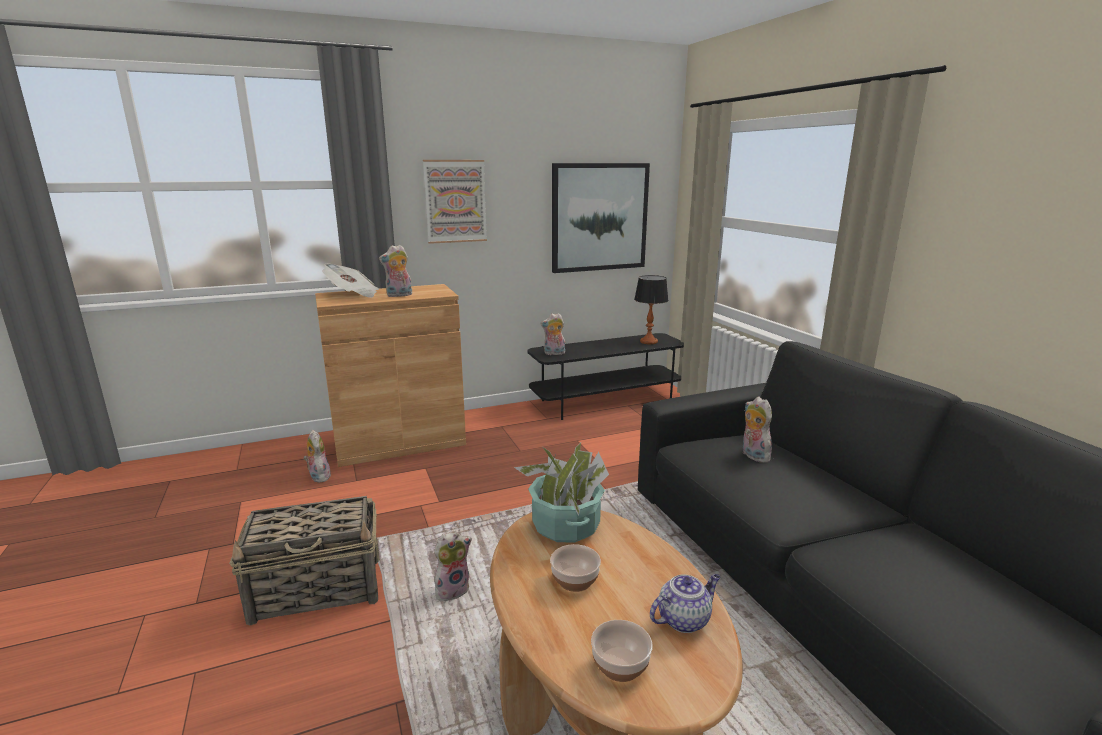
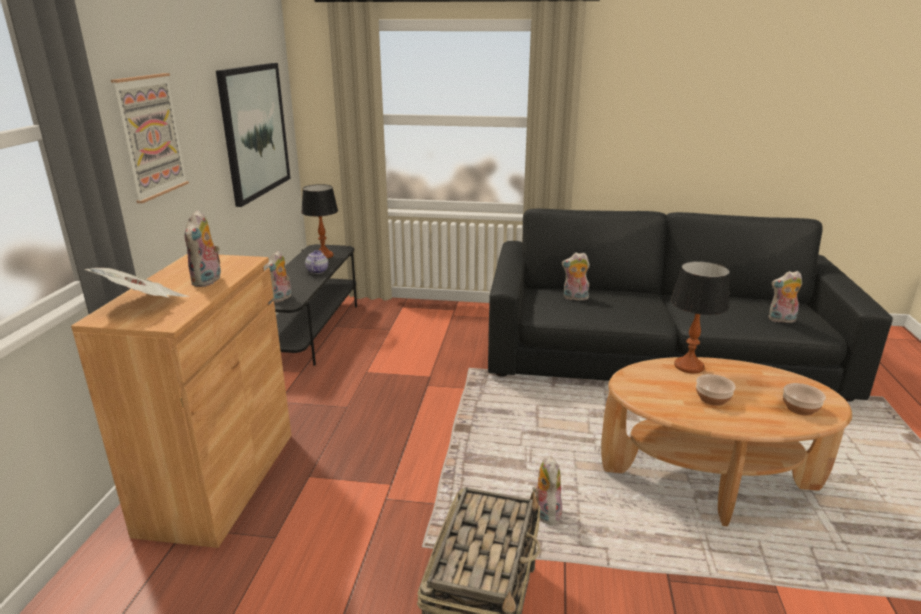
camera: 60 degrees left, 5 degrees up
plush toy [303,430,331,482] -> plush toy moved to [768,271,802,323]
potted plant [514,443,609,543] -> none
teapot [650,574,720,633] -> teapot moved to [305,250,328,274]
none -> table lamp [671,261,730,374]

